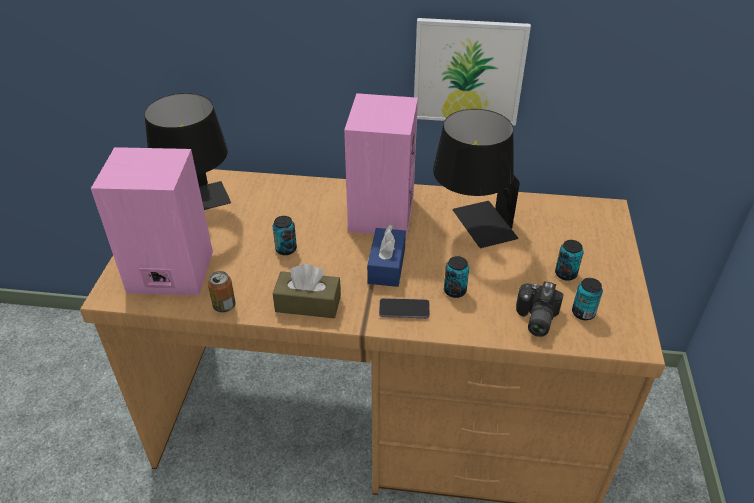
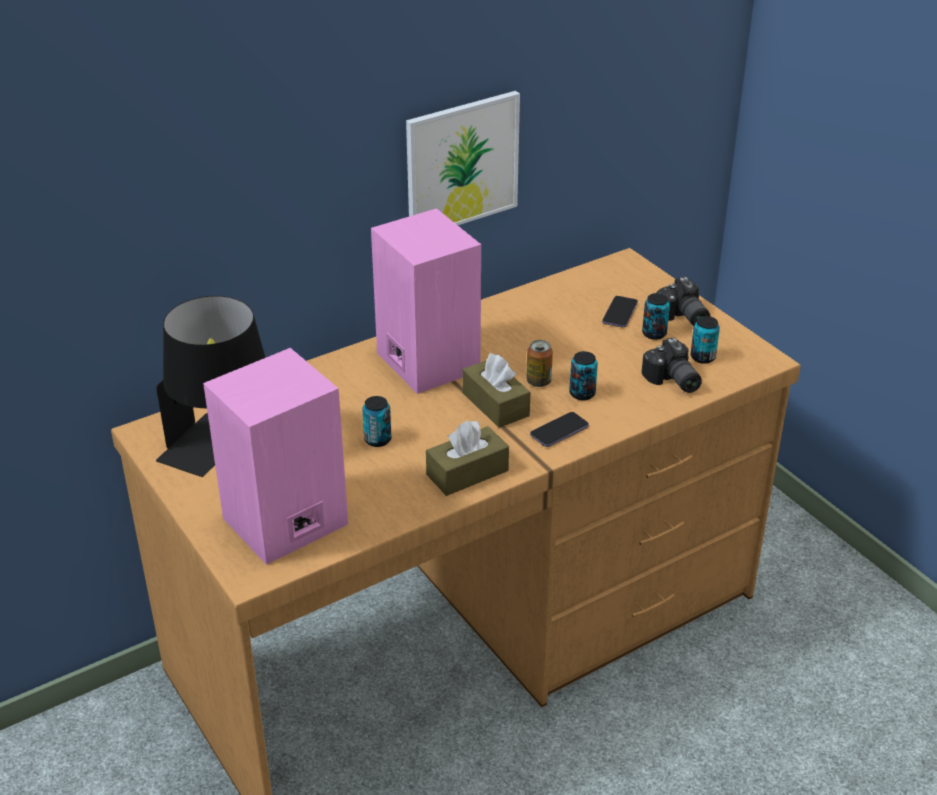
camera: 40 degrees left, 5 degrees down
can [208,271,235,313] -> can moved to [526,340,553,387]
blue tissue box [367,225,406,287] -> brown tissue box [462,353,531,428]
black table lamp [433,109,520,248] -> none
none -> phone [602,296,638,327]
none -> camera [656,276,710,326]

